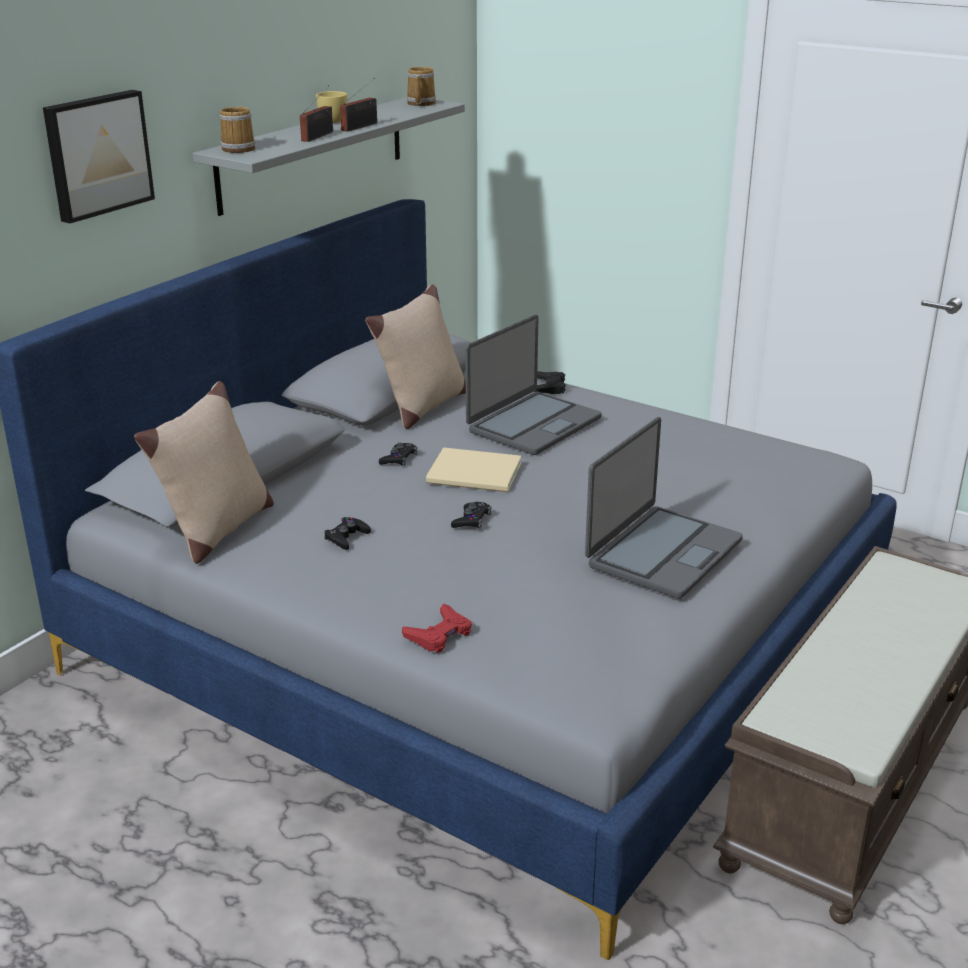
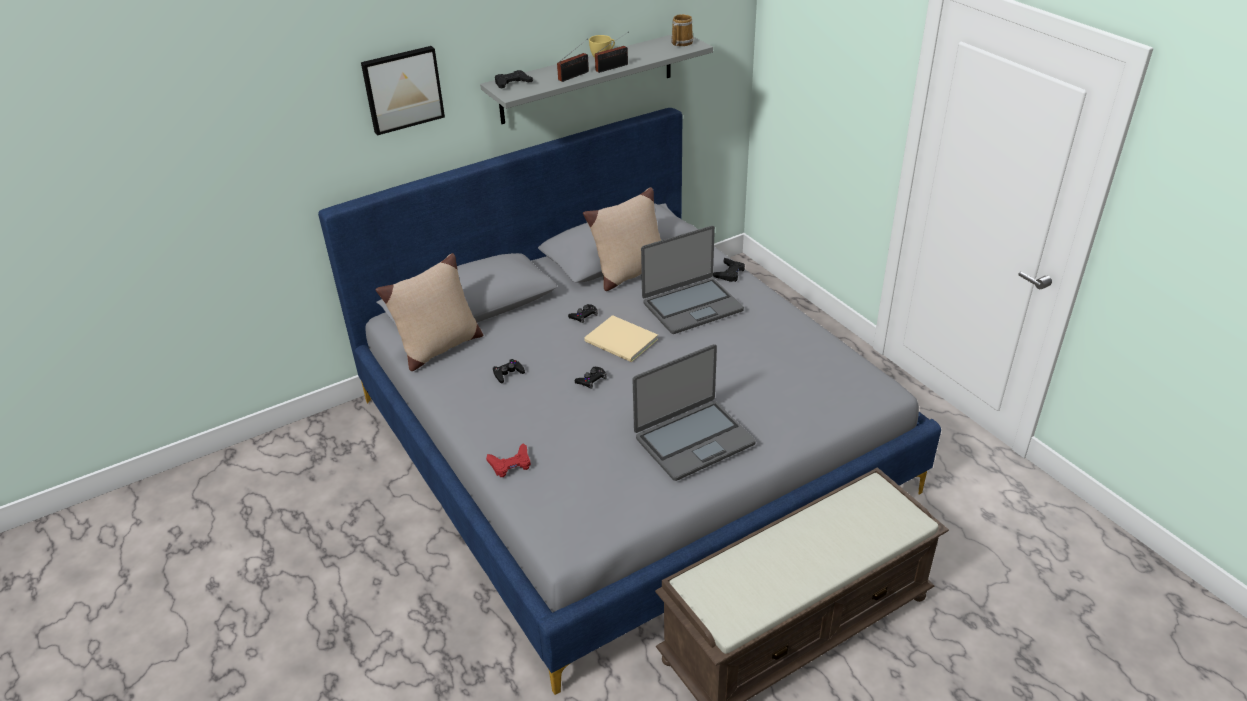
camera: 25 degrees right, 10 degrees up
mug [220,107,255,153] -> black game controller [495,70,533,88]

